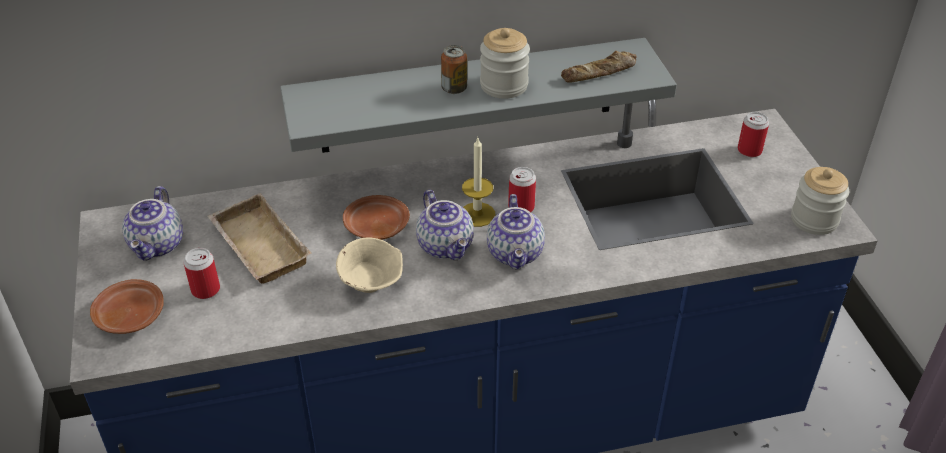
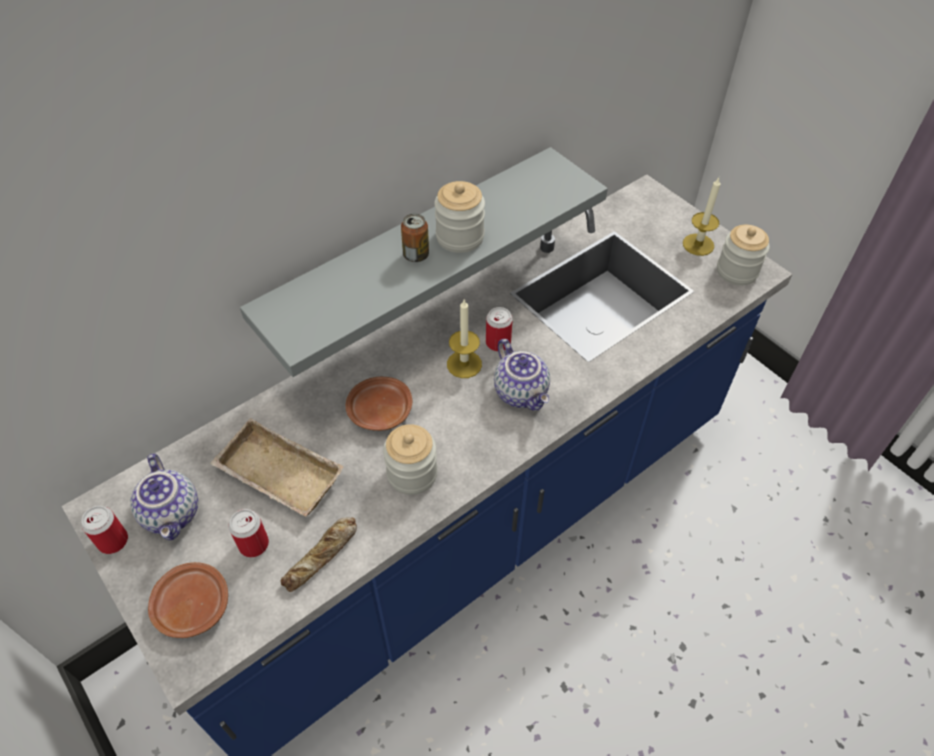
camera: 25 degrees left, 10 degrees up
beige bowl [336,237,403,293] -> jar [383,424,438,495]
teapot [416,190,474,260] -> none
bread [561,51,637,83] -> bread moved to [281,517,357,592]
can [738,112,769,157] -> can moved to [81,506,128,554]
none -> candle [683,178,721,256]

